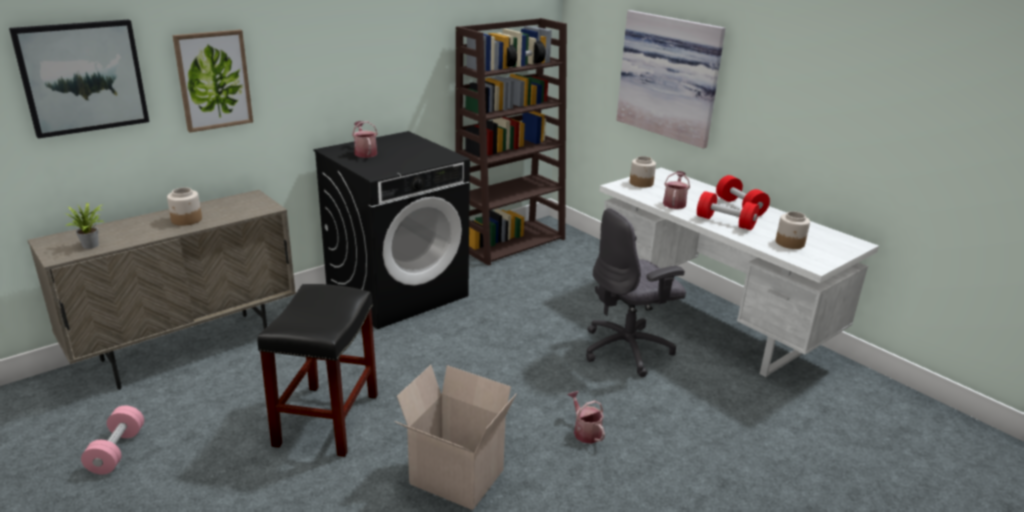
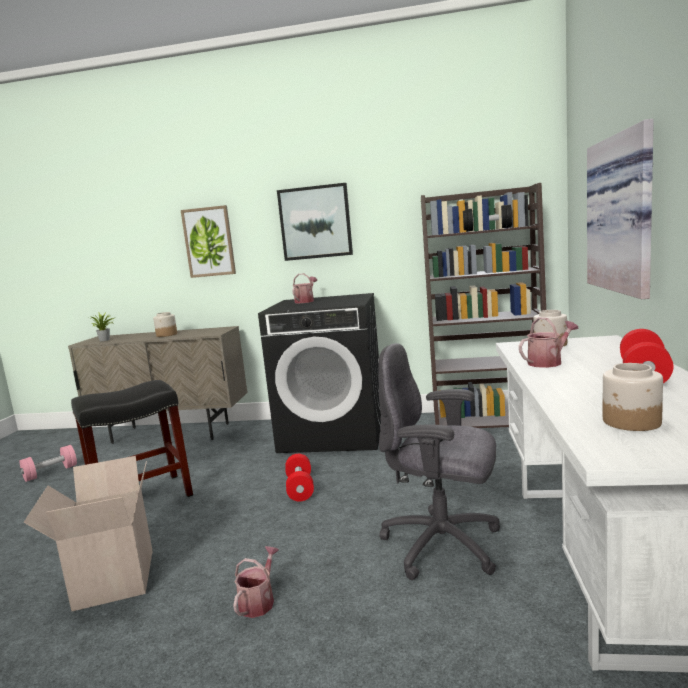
camera: 50 degrees right, 15 degrees down
picture [9,20,149,139] -> picture moved to [277,183,353,261]
red dumbbell [697,191,759,230] -> red dumbbell moved to [285,454,314,501]

